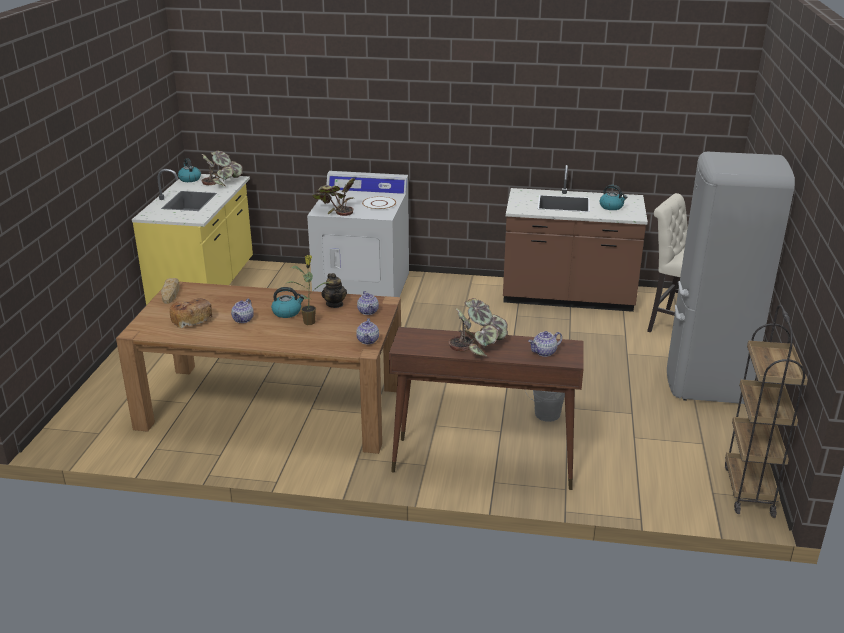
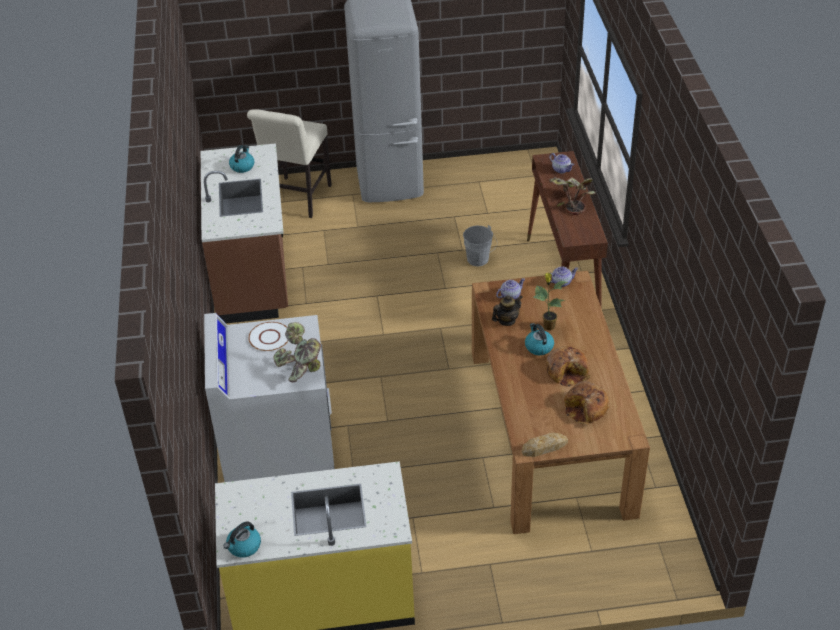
camera: 105 degrees left, 15 degrees up
potted plant [202,151,243,187] -> none
teapot [231,299,254,323] -> bread [546,346,591,387]
brown cart [725,305,808,518] -> none

